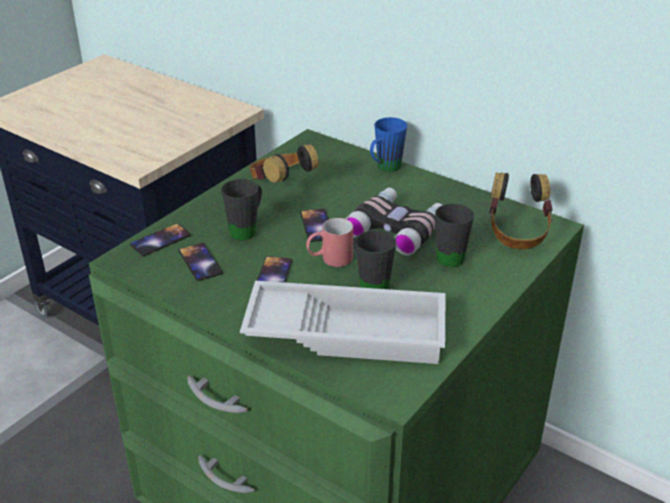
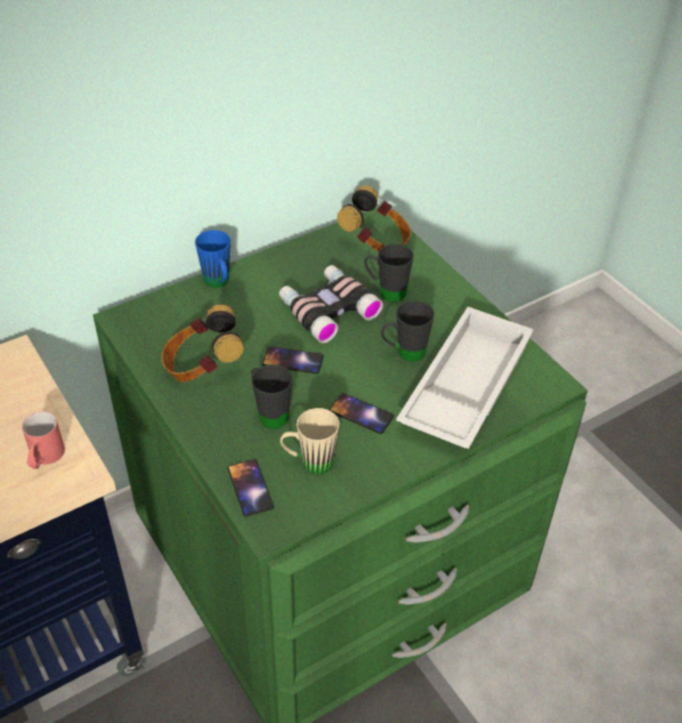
camera: 70 degrees left, 10 degrees up
phone [178,243,223,281] -> beige mug [280,408,339,474]
red mug [306,218,353,267] -> red mug moved to [22,411,65,469]

